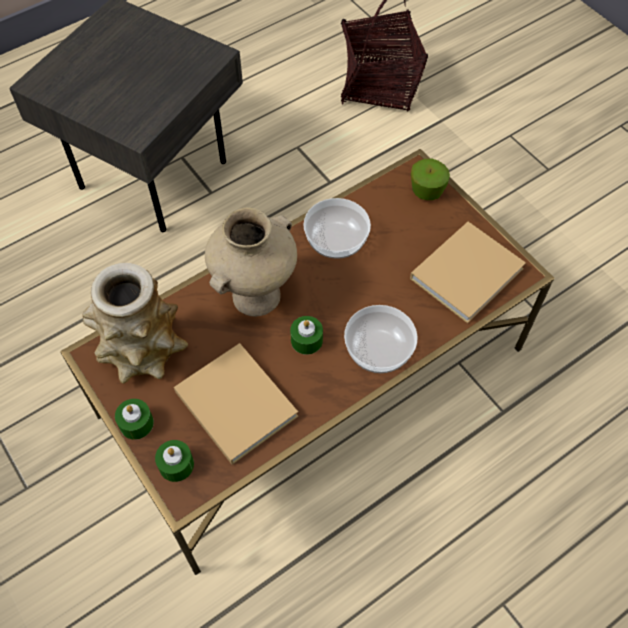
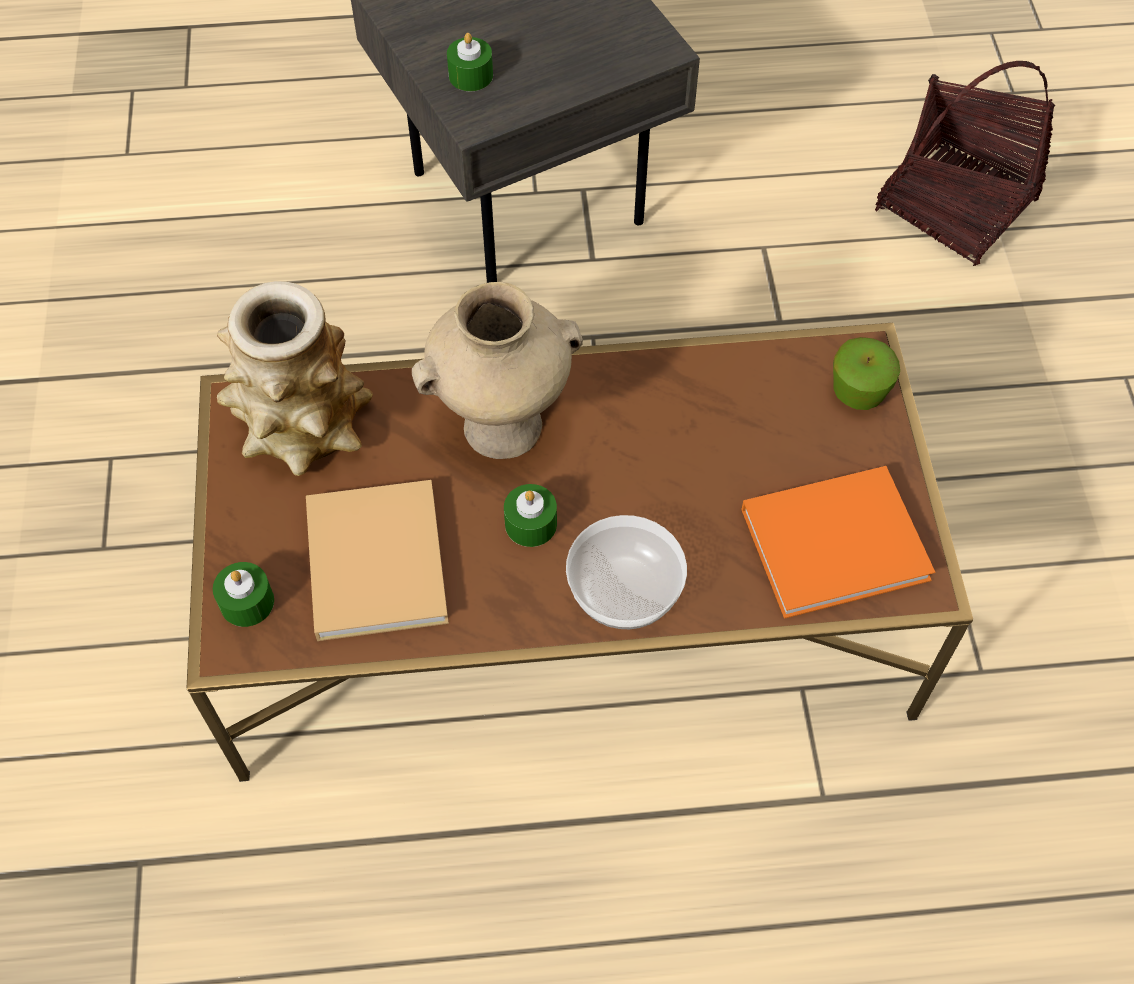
camera: 30 degrees right, 0 degrees up
green candle [115,399,154,440] -> green candle moved to [447,33,493,91]
bowl [304,198,371,259] -> none
beige book [410,222,526,324] -> orange book [741,466,935,619]

